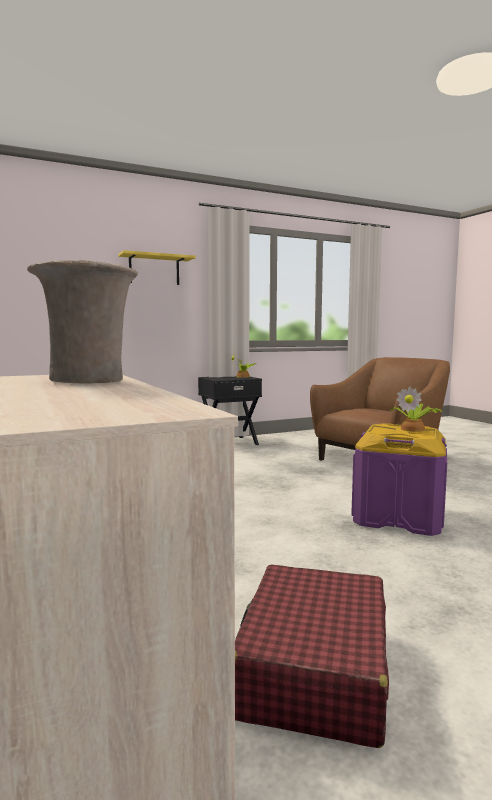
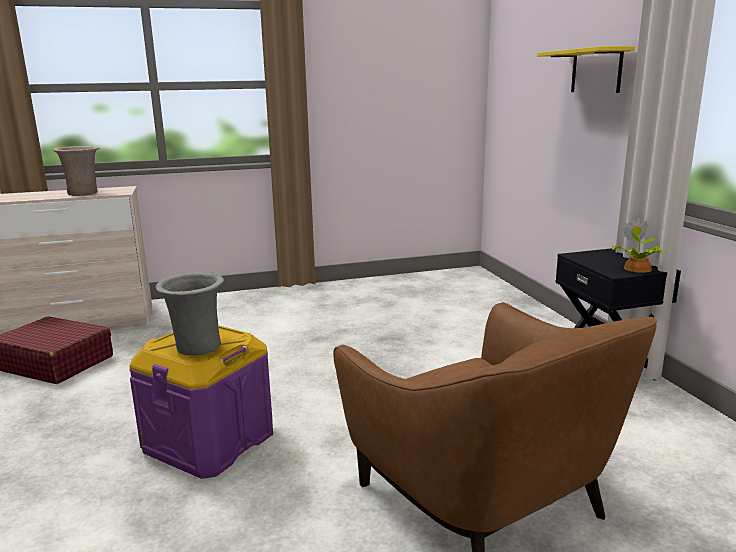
camera: 100 degrees right, 10 degrees up
potted plant [390,386,442,432] -> grey vase [155,272,224,356]

